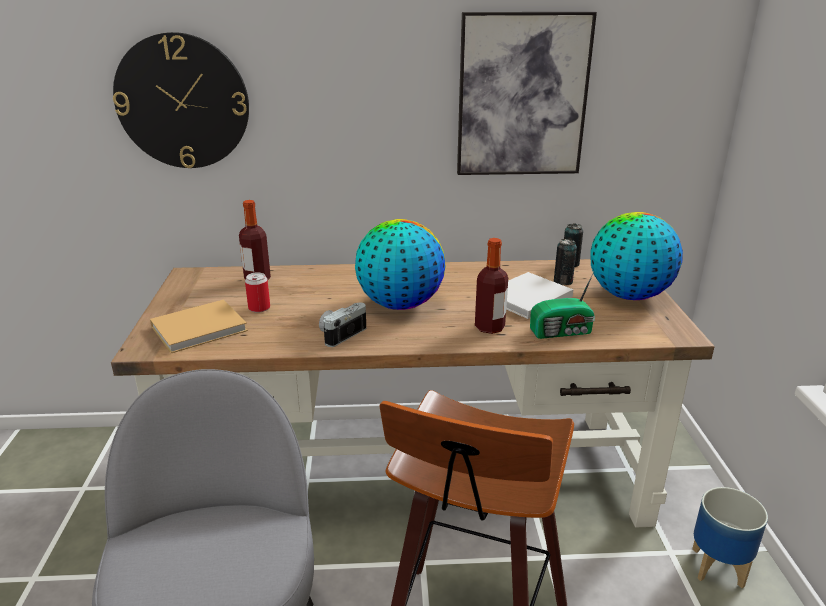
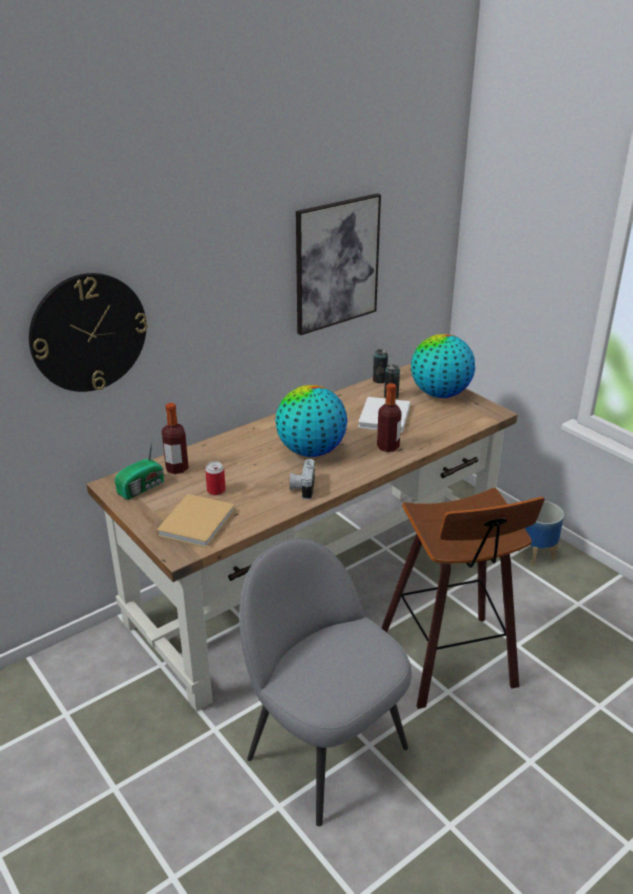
camera: 35 degrees left, 5 degrees up
radio [530,271,595,339] -> radio moved to [115,435,164,500]

